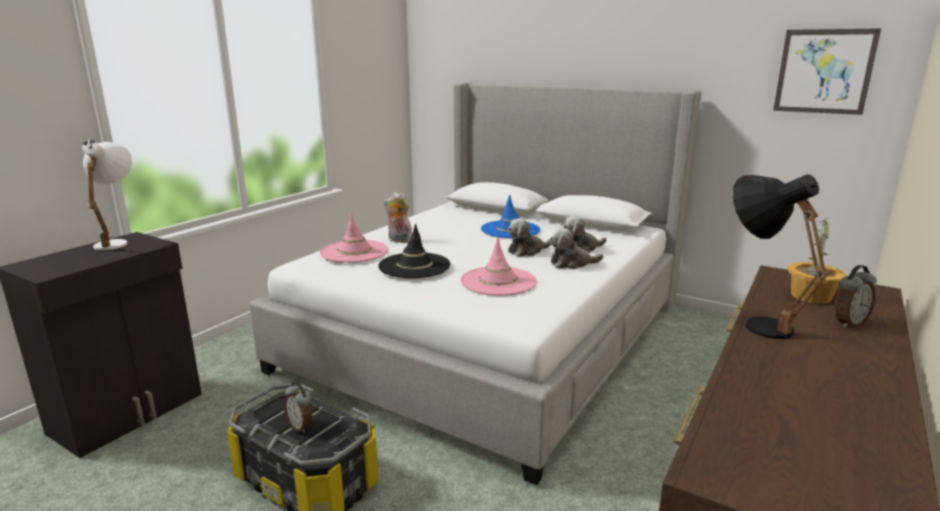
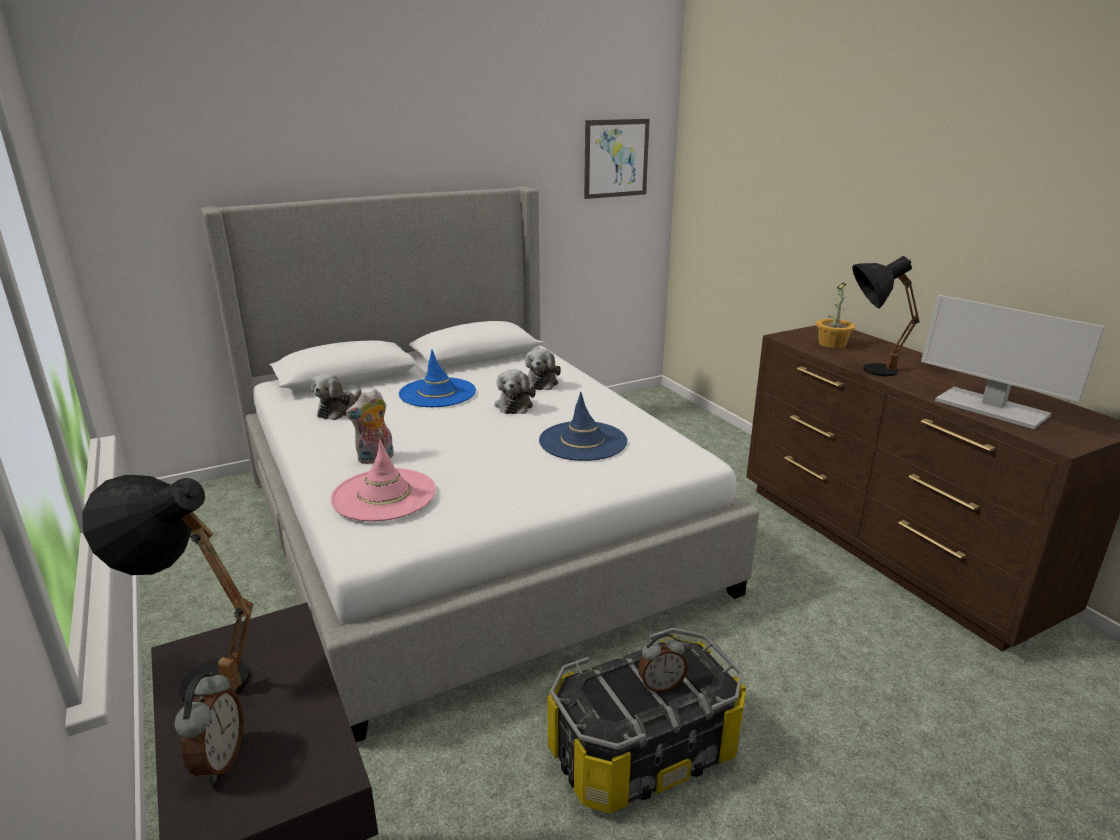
camera: 60 degrees left, 5 degrees up
white table lamp [82,140,132,250] -> black table lamp [82,475,253,703]
black hat [378,224,450,278] -> none
pink hat [461,237,537,296] -> blue hat [539,392,627,461]
plush toy [549,228,603,269] -> plush toy moved to [311,374,361,420]
alarm clock [835,265,877,328] -> alarm clock moved to [174,671,244,782]
none -> monitor [921,295,1105,429]

